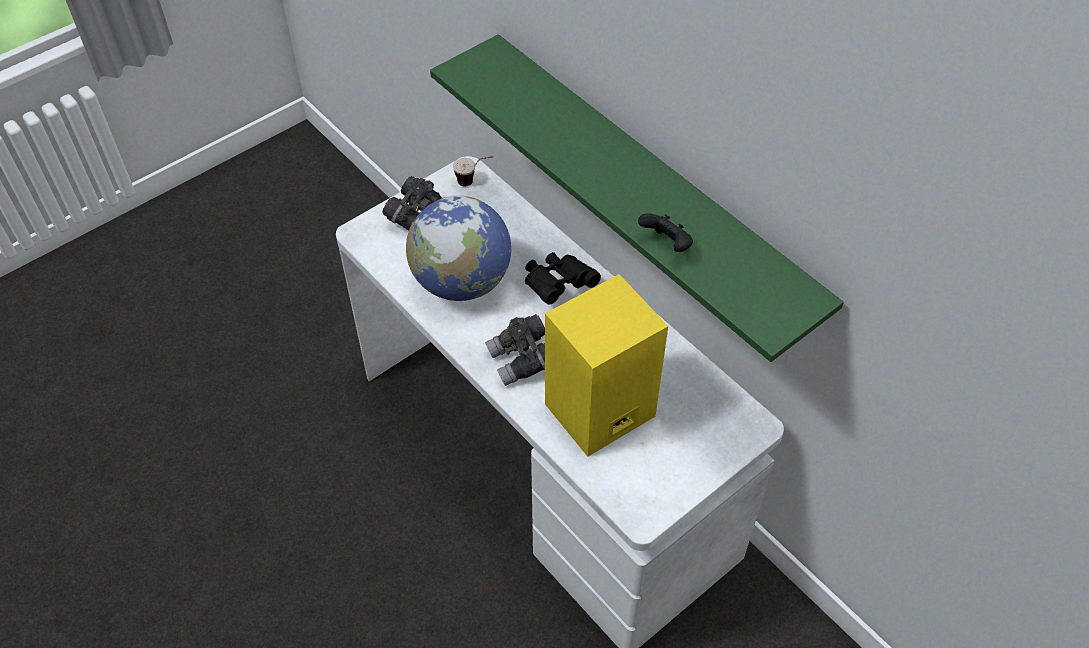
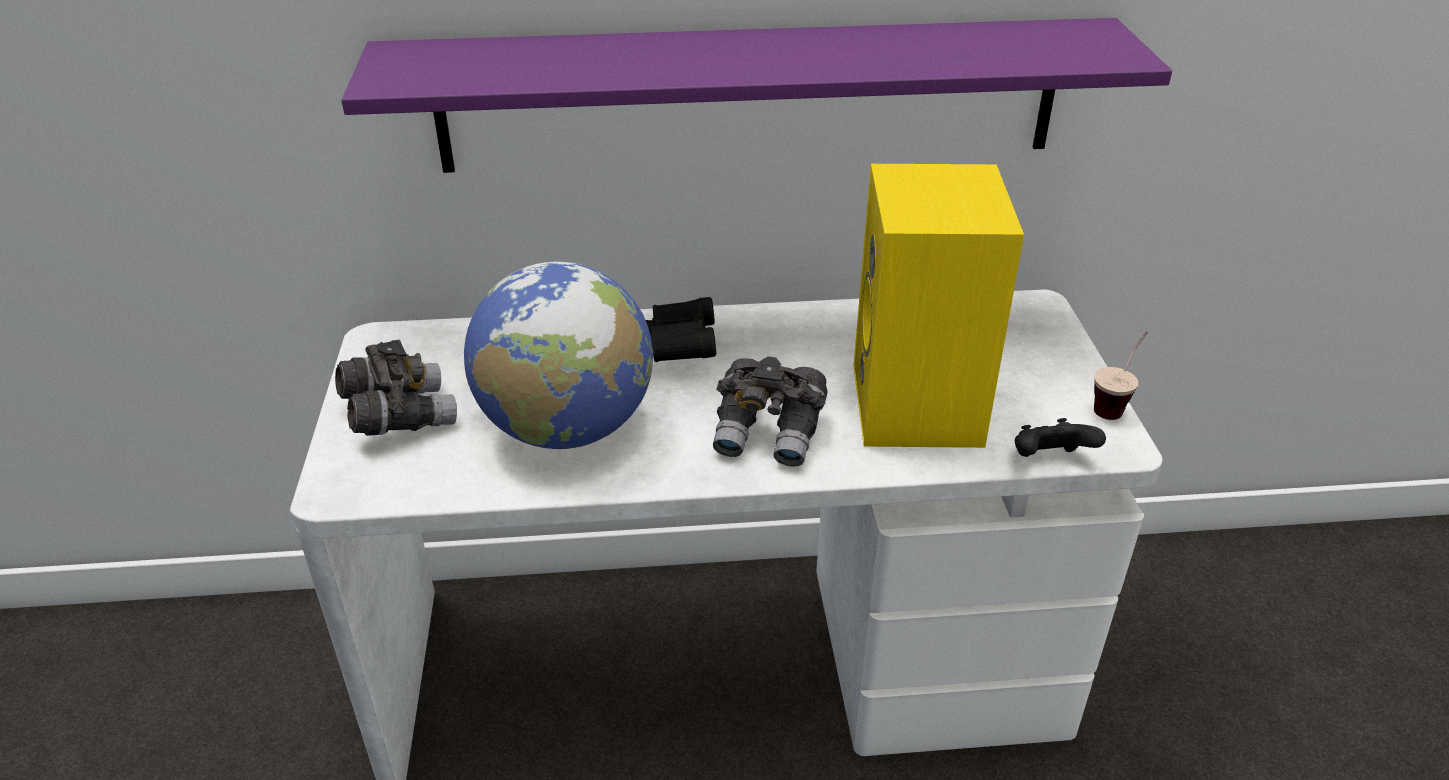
camera: 55 degrees left, 15 degrees down
green shelf [430,34,844,362] -> purple shelf [341,18,1172,173]
cup [453,156,493,186] -> cup moved to [1094,331,1148,420]
black game controller [638,213,693,252] -> black game controller moved to [1015,418,1106,457]

